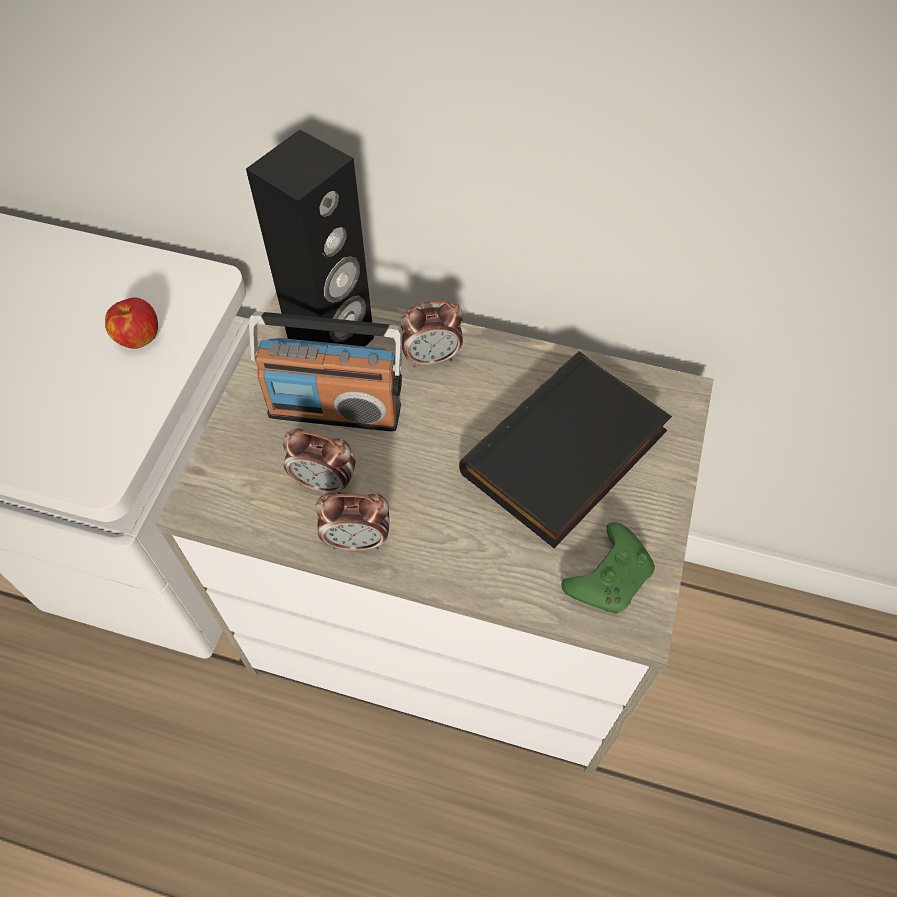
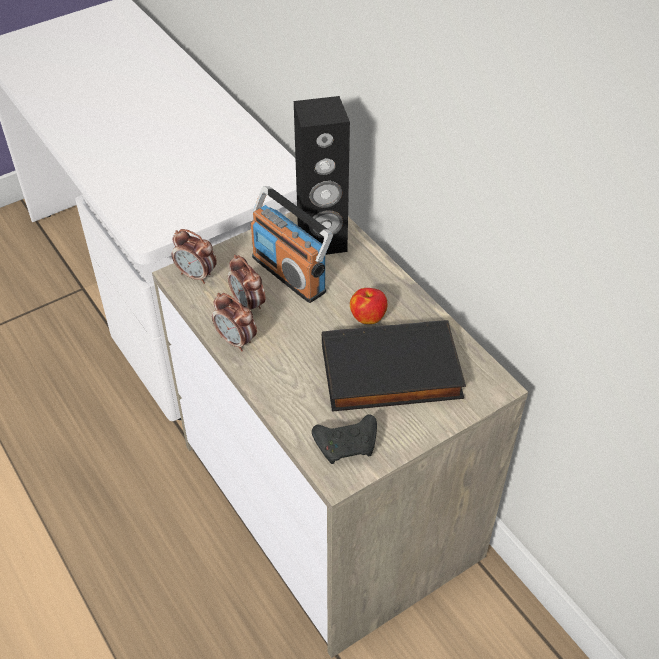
camera: 40 degrees right, 10 degrees down
apple [105,297,158,349] -> apple moved to [350,288,388,324]
alarm clock [400,301,463,368] -> alarm clock moved to [172,229,217,284]
green game controller [561,522,655,614] -> black game controller [312,415,377,464]

